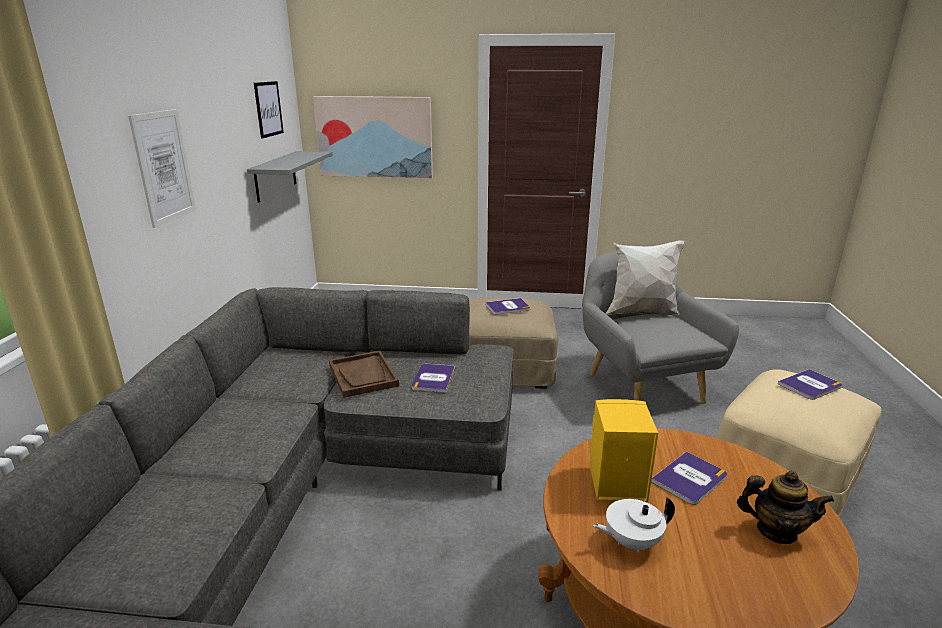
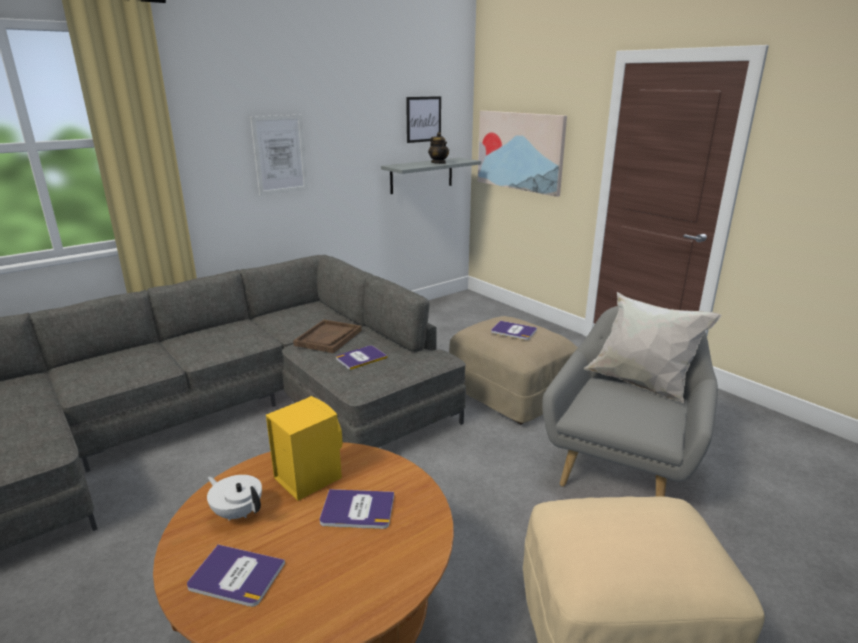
camera: 45 degrees right, 0 degrees up
teapot [737,471,834,544] -> teapot moved to [428,132,449,164]
book [778,369,842,400] -> book moved to [187,544,285,607]

